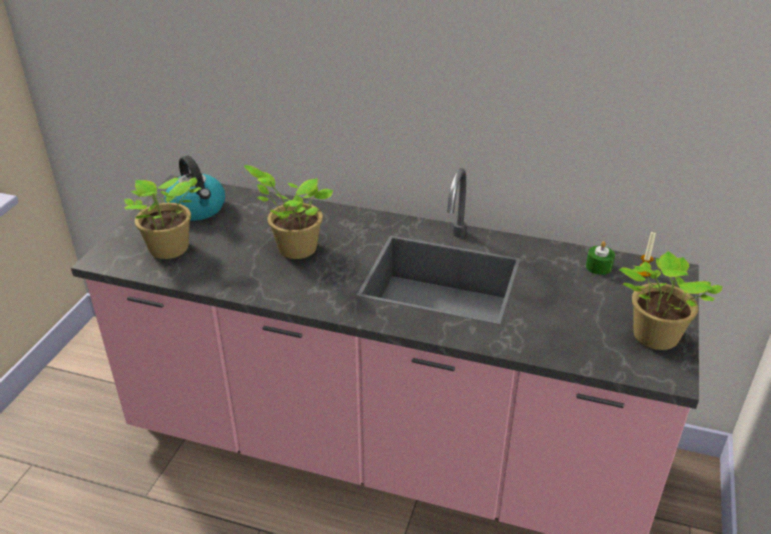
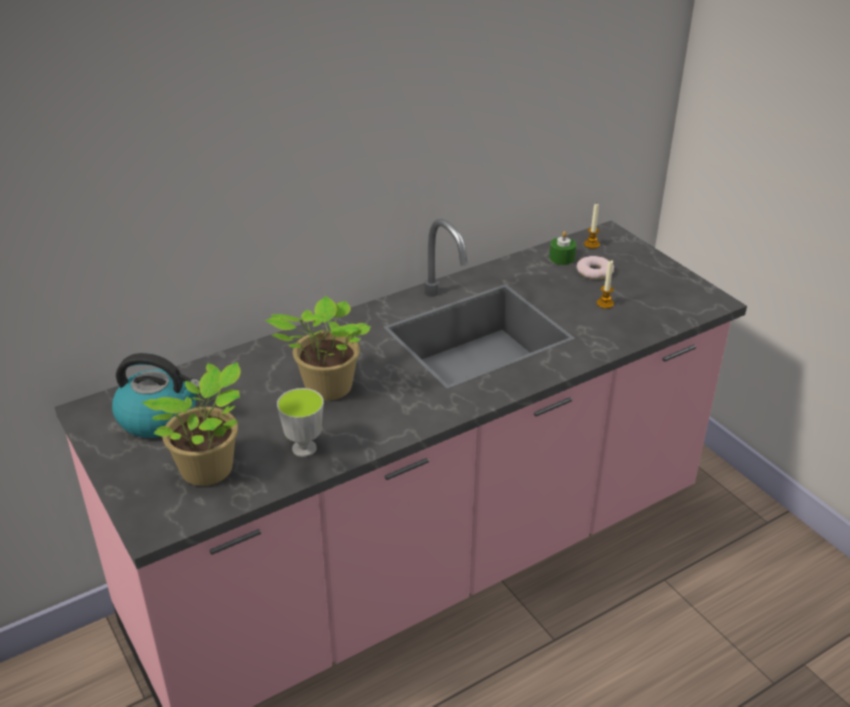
camera: 50 degrees left, 0 degrees up
potted plant [618,251,723,350] -> none
none -> cup [277,388,324,457]
none -> donut [577,256,614,279]
none -> candle [597,260,614,309]

